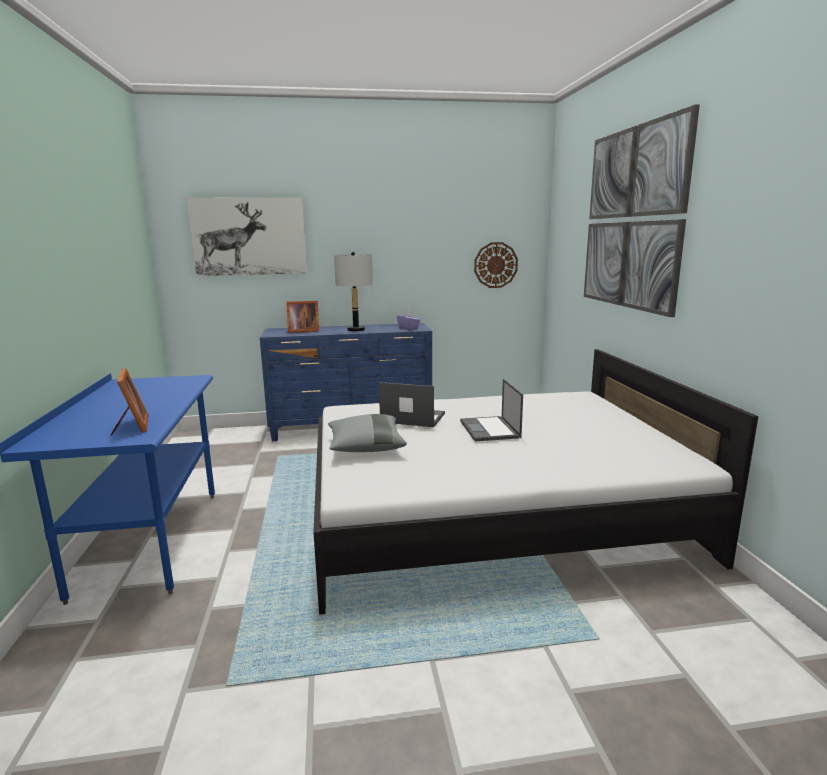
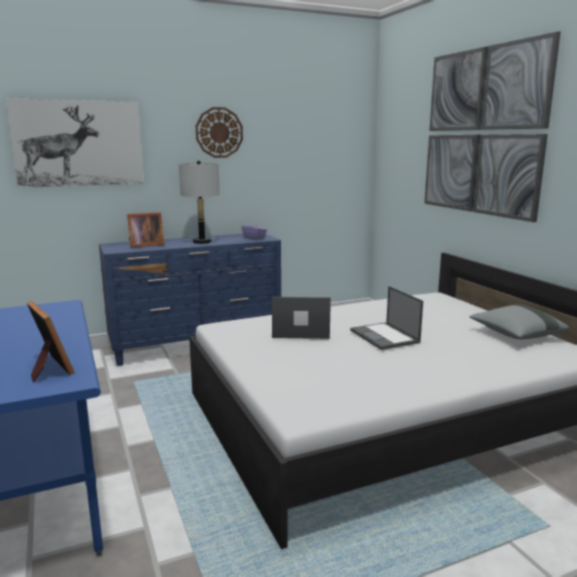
camera: 15 degrees left, 0 degrees up
grey pillow [328,414,407,452] -> grey pillow moved to [470,305,570,339]
wall clock [474,242,518,288] -> wall clock moved to [196,107,243,158]

